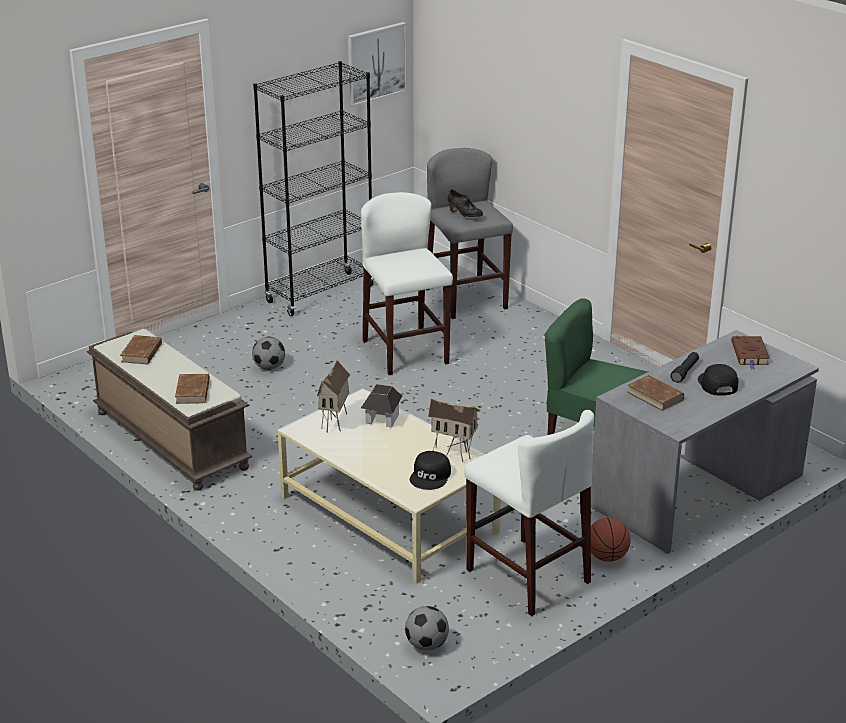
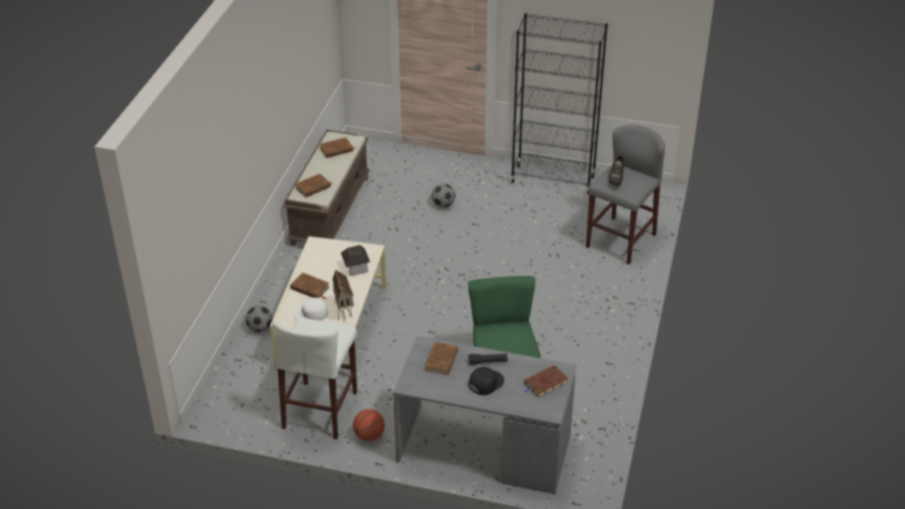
camera: 55 degrees right, 10 degrees up
toy house [317,360,350,433] -> none
picture [348,22,407,106] -> none
white stool [361,192,453,375] -> none
football [405,606,449,651] -> football moved to [246,305,273,332]
black cap [410,451,451,490] -> white cap [294,298,328,321]
none -> brown book [290,273,330,299]

